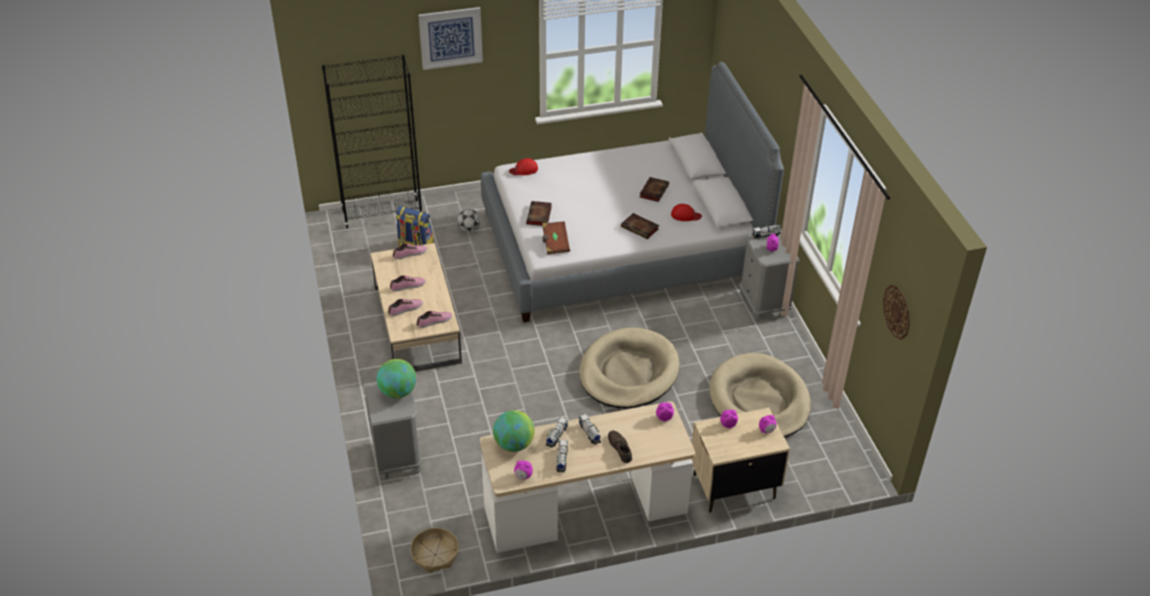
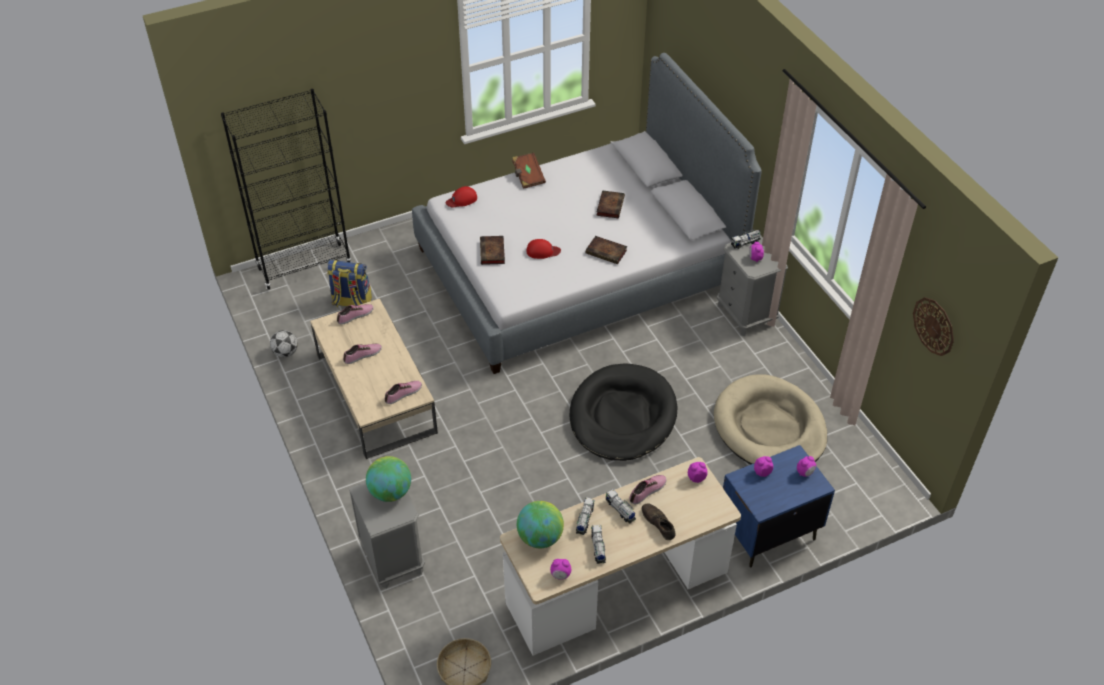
camera: 10 degrees left, 5 degrees up
shoe [388,299,423,316] -> shoe moved to [629,475,667,504]
picture [418,7,483,70] -> none
football [457,209,480,232] -> football moved to [270,330,298,357]
brown book [542,221,570,255] -> brown book moved to [512,153,546,189]
beige dog bed [580,327,679,409] -> black dog bed [570,363,678,461]
red cap [671,204,702,221] -> red cap moved to [526,239,561,259]
beige nightstand [692,408,790,513] -> blue nightstand [723,445,835,568]

